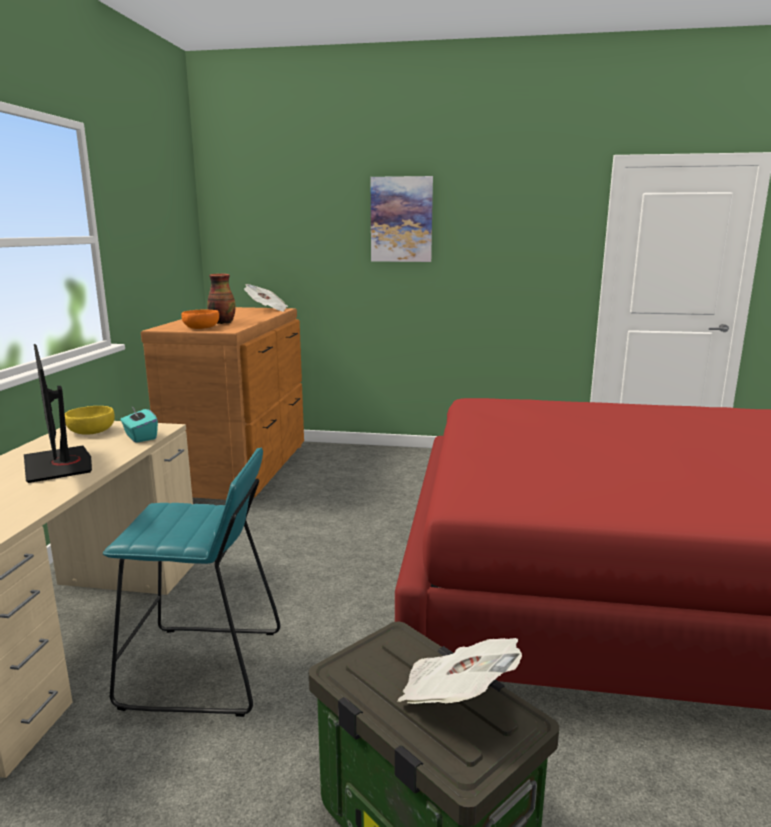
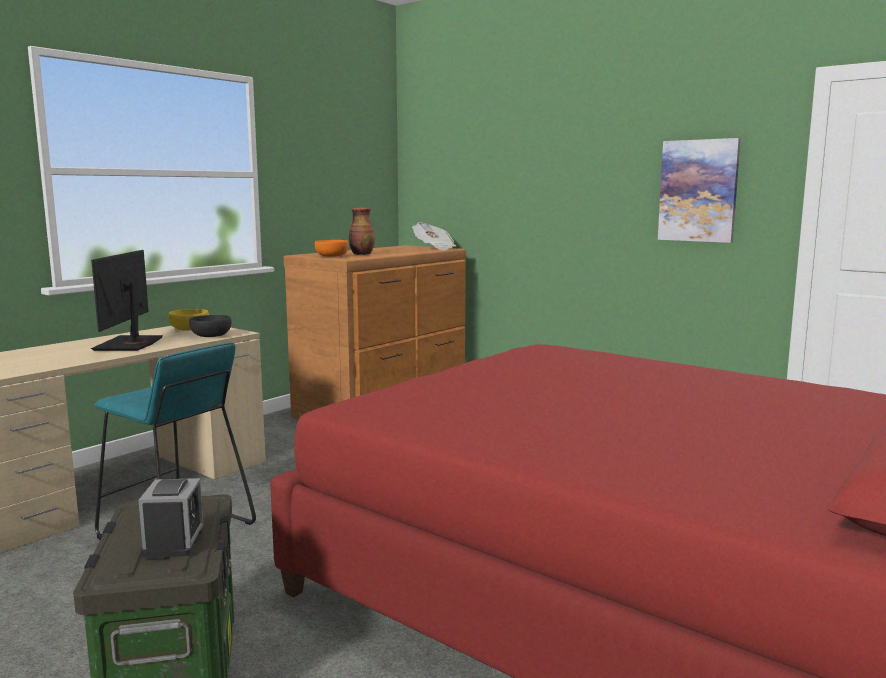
camera: 30 degrees right, 5 degrees down
turquoise tissue box [120,407,158,443] -> black bowl [189,315,231,337]
picture [371,176,433,262] -> picture moved to [658,138,741,243]
newspaper [397,638,522,704] -> alarm clock [138,478,204,558]

